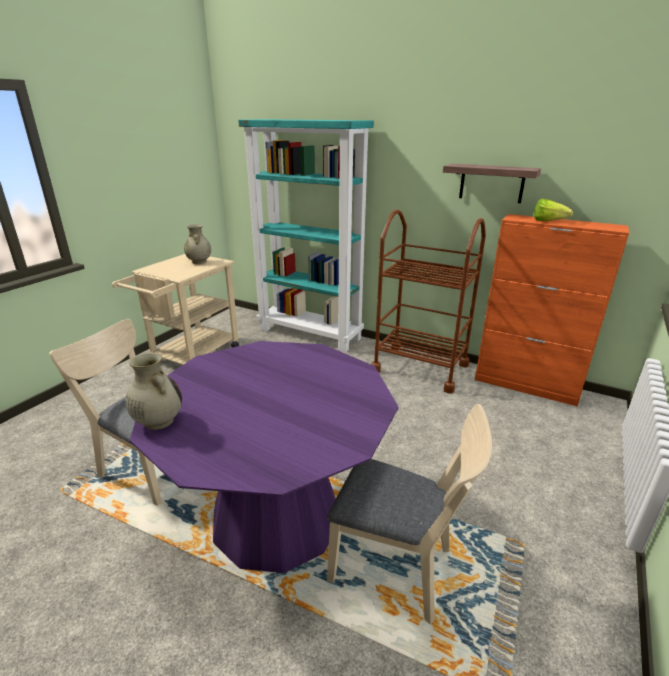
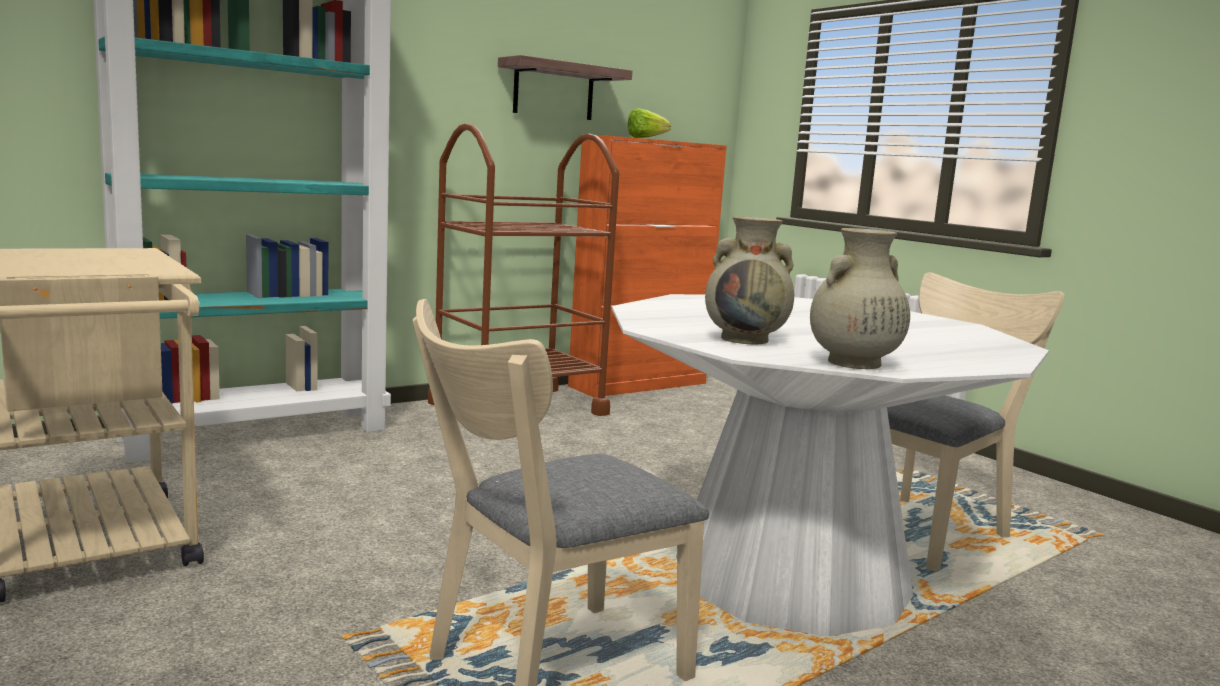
camera: 65 degrees left, 15 degrees down
purple dining table [130,341,398,573] -> white dining table [612,294,1049,636]
beige vase [184,224,211,264] -> beige vase moved to [705,216,794,345]

